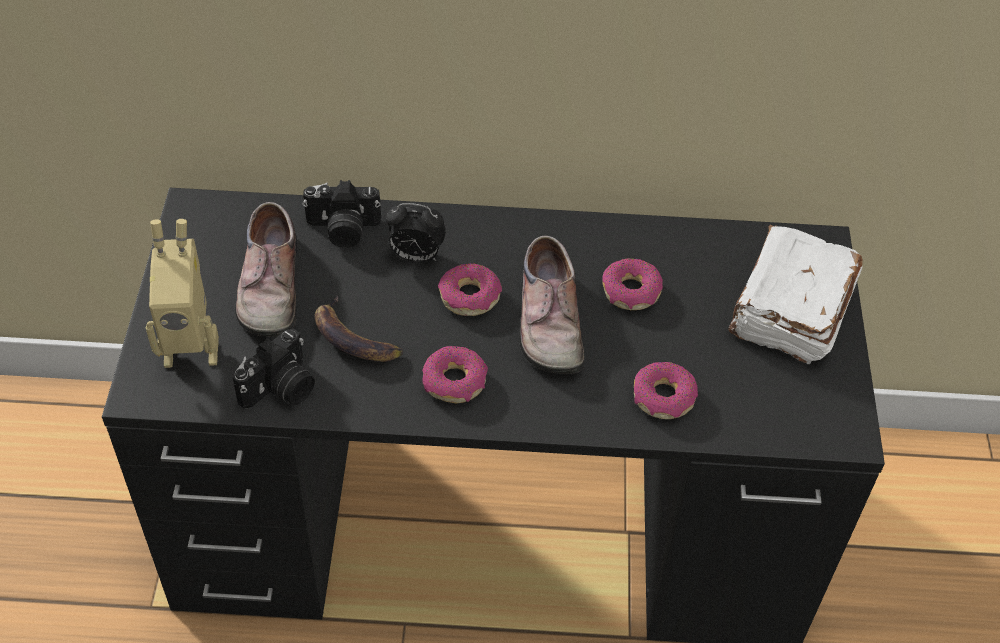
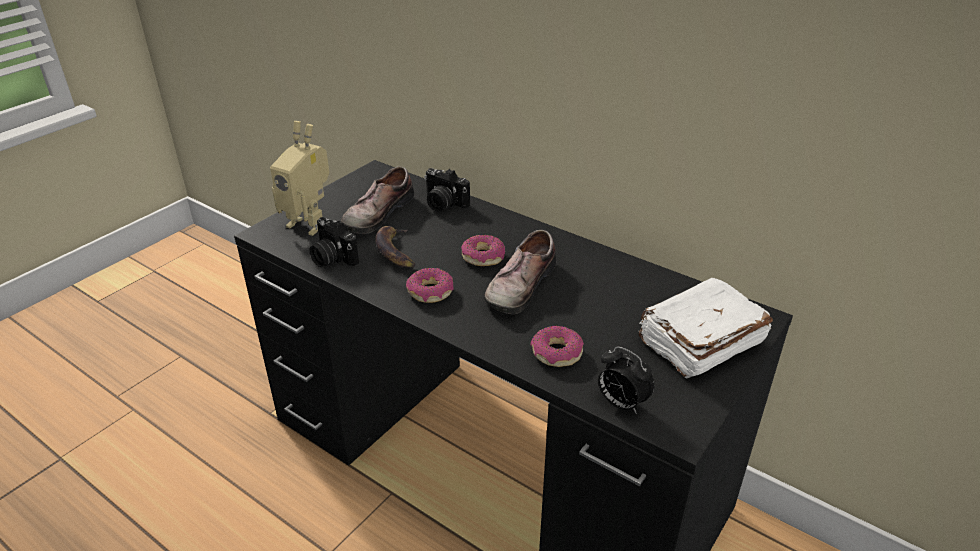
camera: 35 degrees right, 15 degrees down
camera [233,329,315,409] -> camera turned 60 degrees clockwise [309,217,359,267]
alarm clock [385,203,446,263] -> alarm clock moved to [598,346,655,414]
donut [602,258,663,310] -> none

